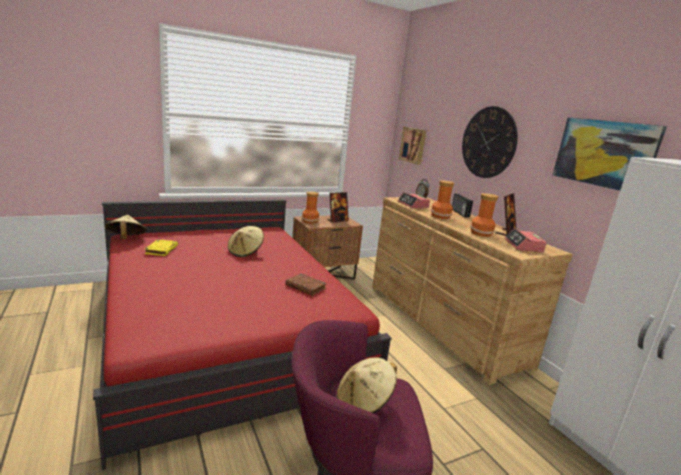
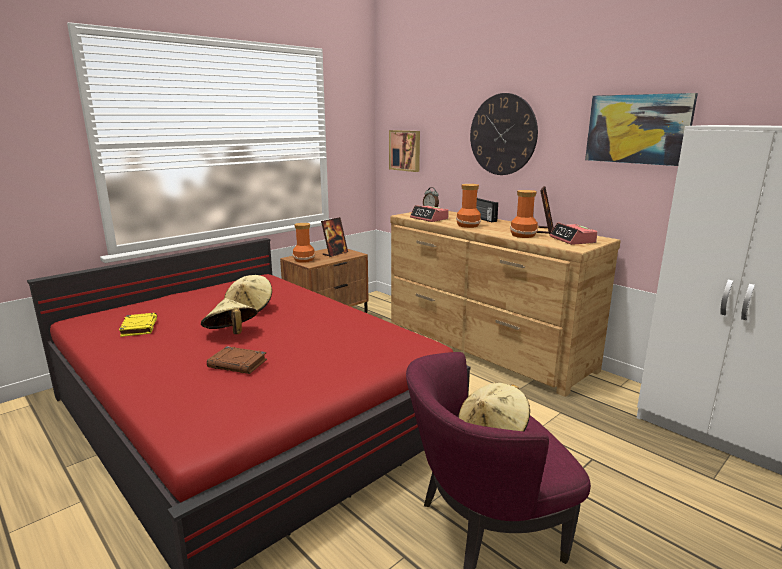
camera: 15 degrees left, 0 degrees up
beige hat [105,215,147,240] -> beige hat moved to [201,298,258,334]
brown book [286,273,327,296] -> brown book moved to [207,346,267,374]

